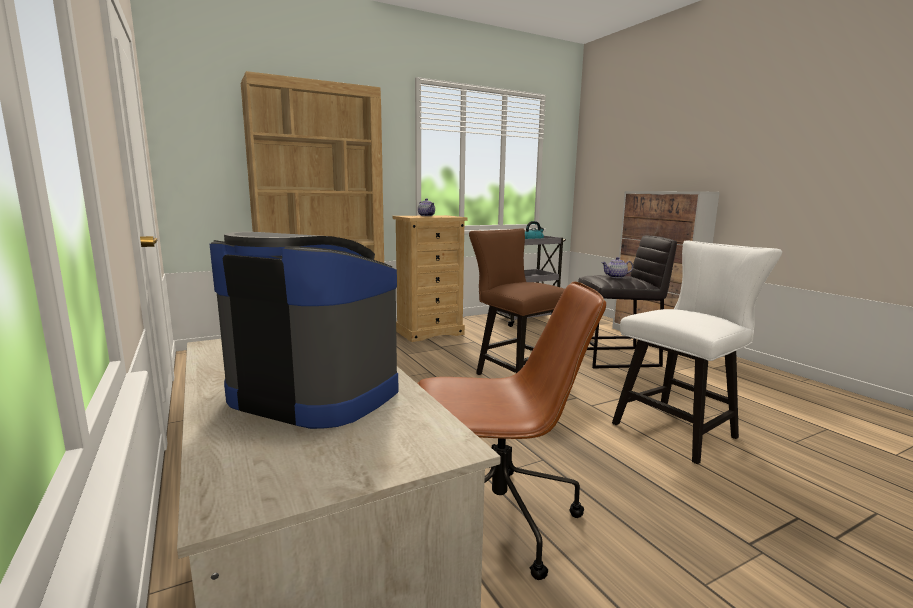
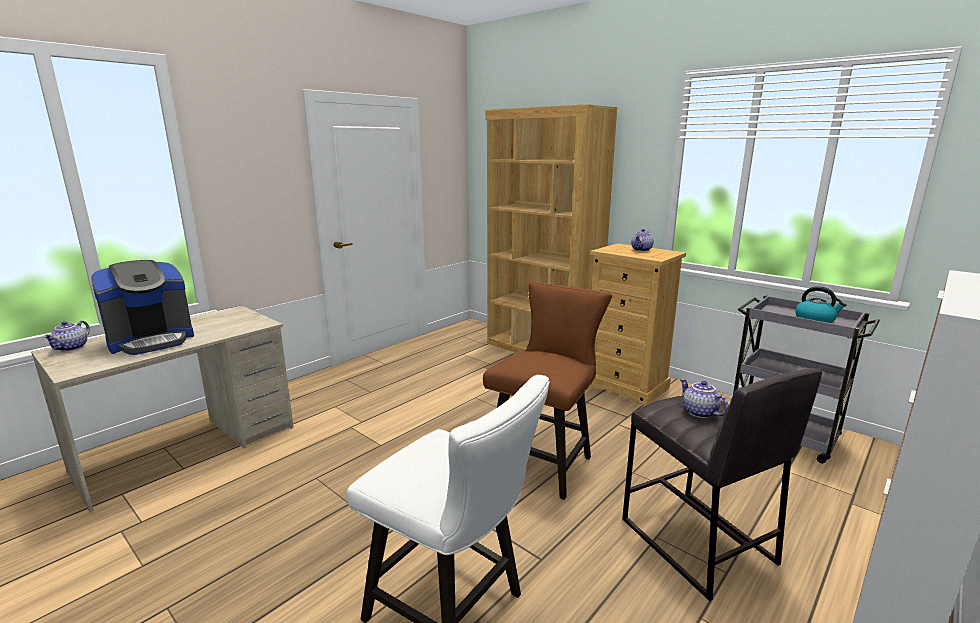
camera: 70 degrees right, 5 degrees up
coffee machine [210,232,398,429] -> coffee machine turned 45 degrees clockwise [91,260,194,355]
brown office chair [417,281,606,580] -> none
none -> teapot [43,320,90,352]

